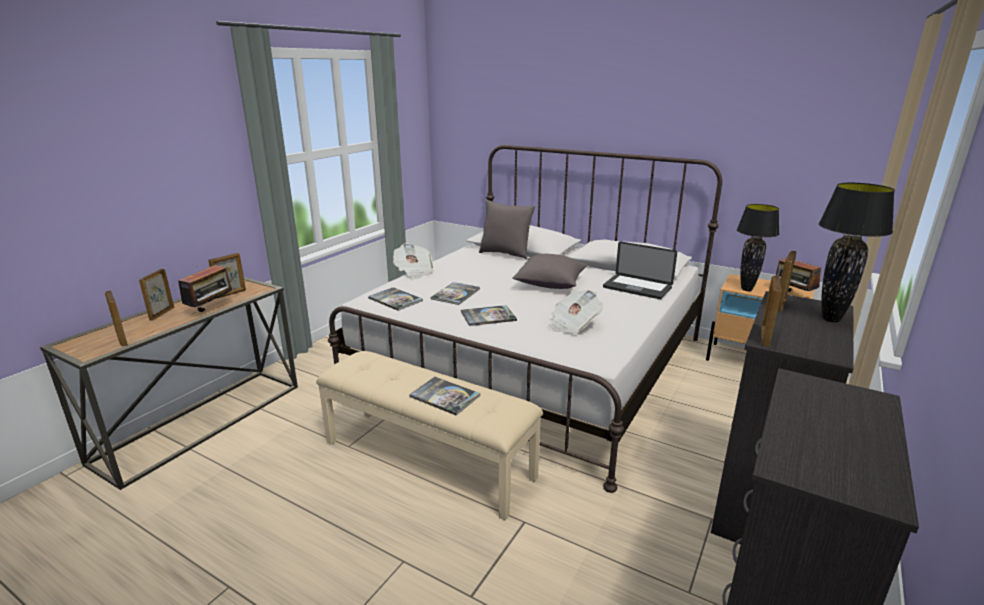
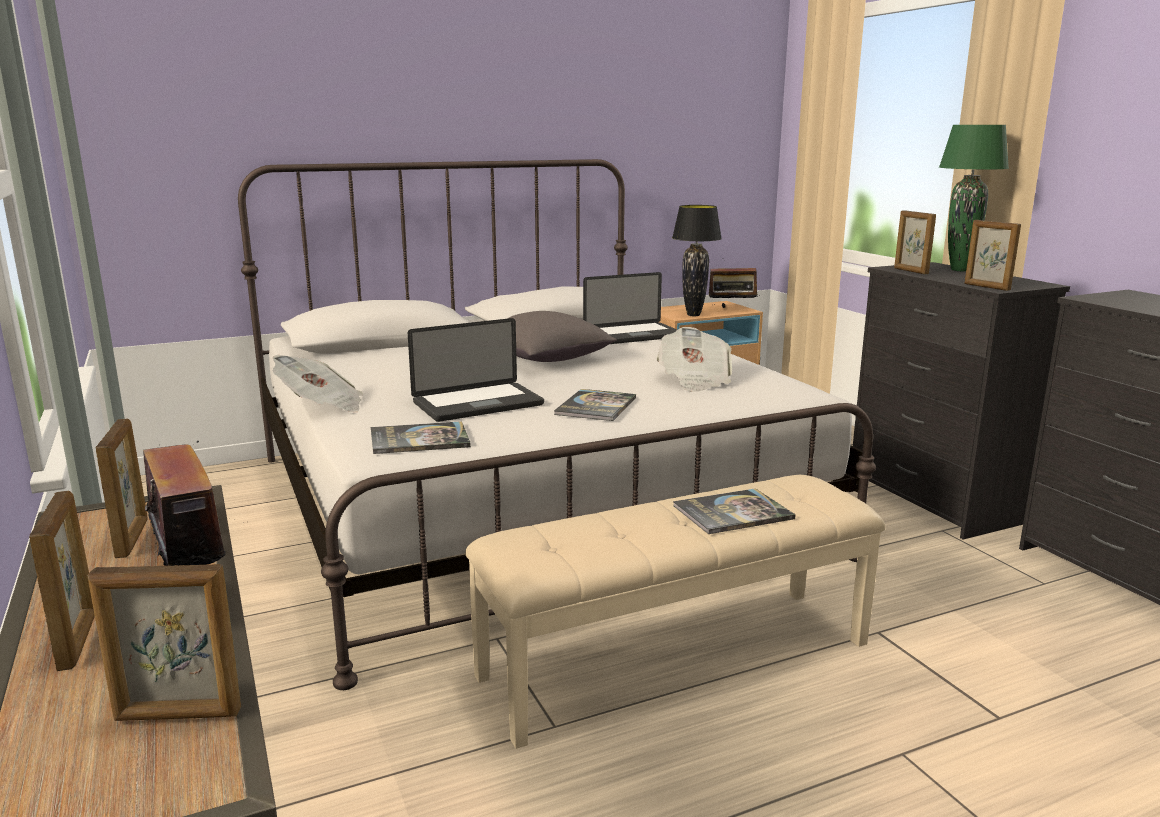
camera: 55 degrees left, 5 degrees down
picture frame [139,269,174,321] -> picture frame turned 150 degrees counterclockwise [29,491,95,671]
book [431,282,480,305] -> laptop [408,318,544,422]
grey pillow [479,200,535,260] -> none
black table lamp [819,183,895,322] -> green table lamp [939,125,1009,271]

